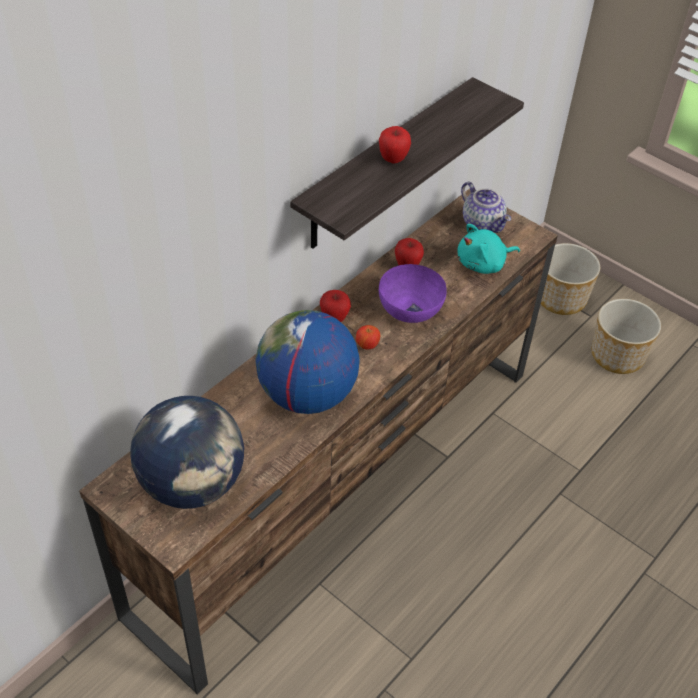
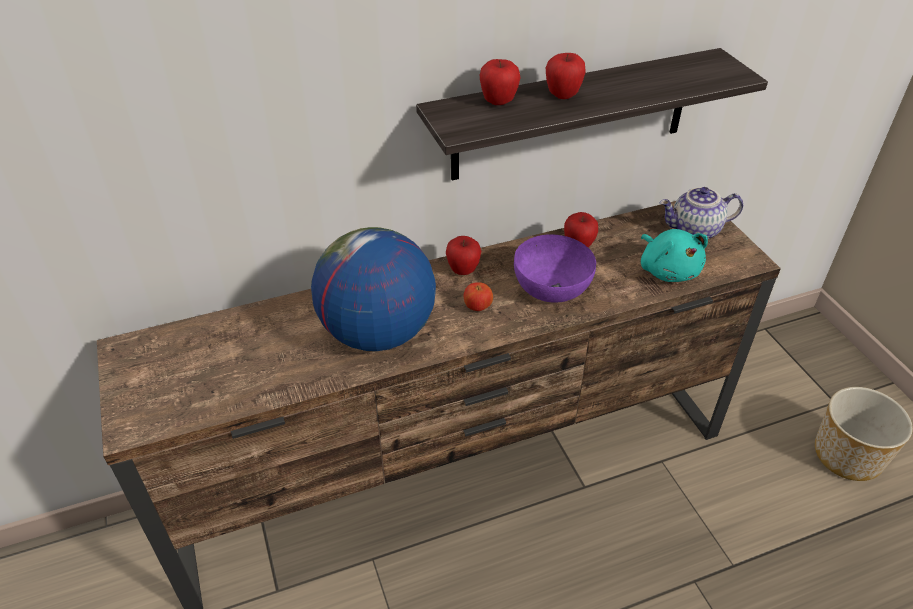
camera: 30 degrees right, 5 degrees down
globe [130,396,244,509] -> none
turquoise plush toy [457,224,520,274] -> turquoise plush toy turned 120 degrees counterclockwise [641,229,708,282]
teapot [461,182,511,233] -> teapot turned 90 degrees clockwise [659,187,743,239]
planter [541,243,600,315] -> none
none -> apple [480,59,520,105]

